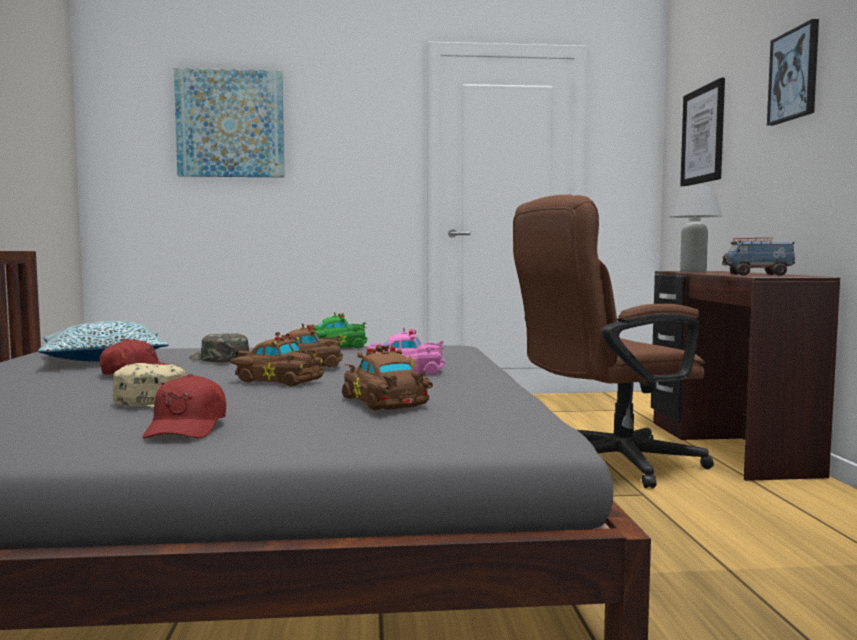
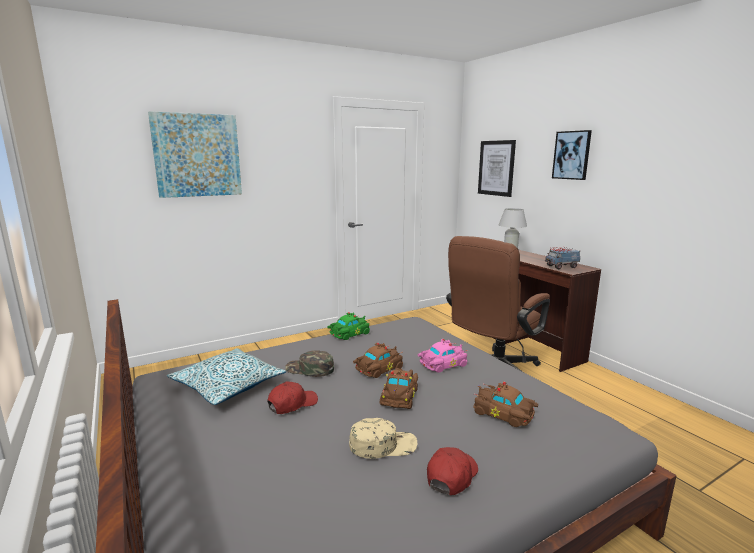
camera: 25 degrees left, 10 degrees up
red cap [142,374,226,439] -> red cap turned 120 degrees counterclockwise [427,447,478,495]
brown toy car [230,332,324,387] -> brown toy car turned 105 degrees clockwise [380,368,418,409]

